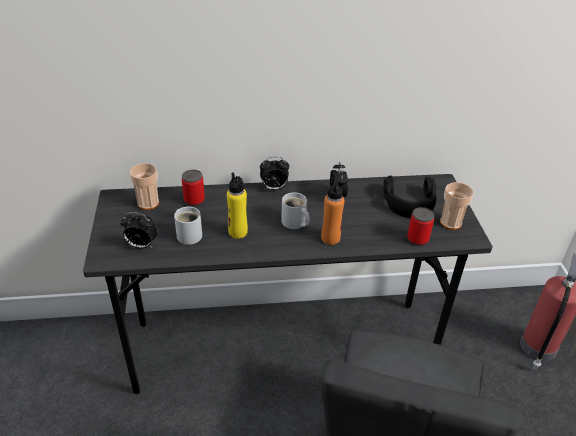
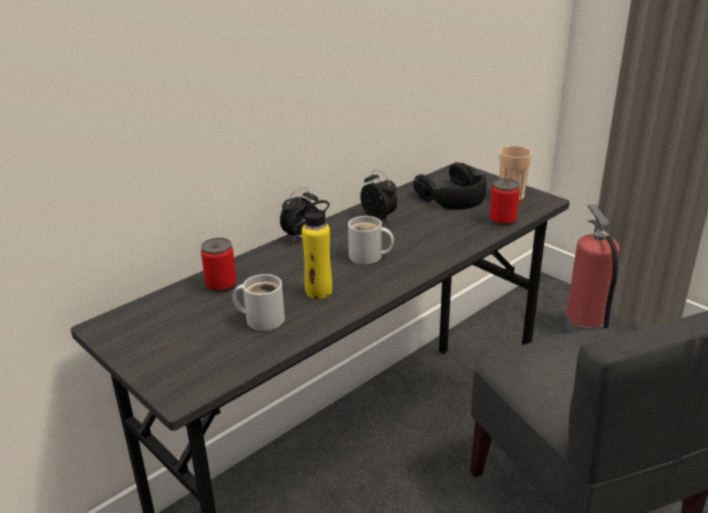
camera: 35 degrees left, 10 degrees down
alarm clock [120,212,158,249] -> none
cup [129,163,159,210] -> none
orange bottle [321,176,344,245] -> none

